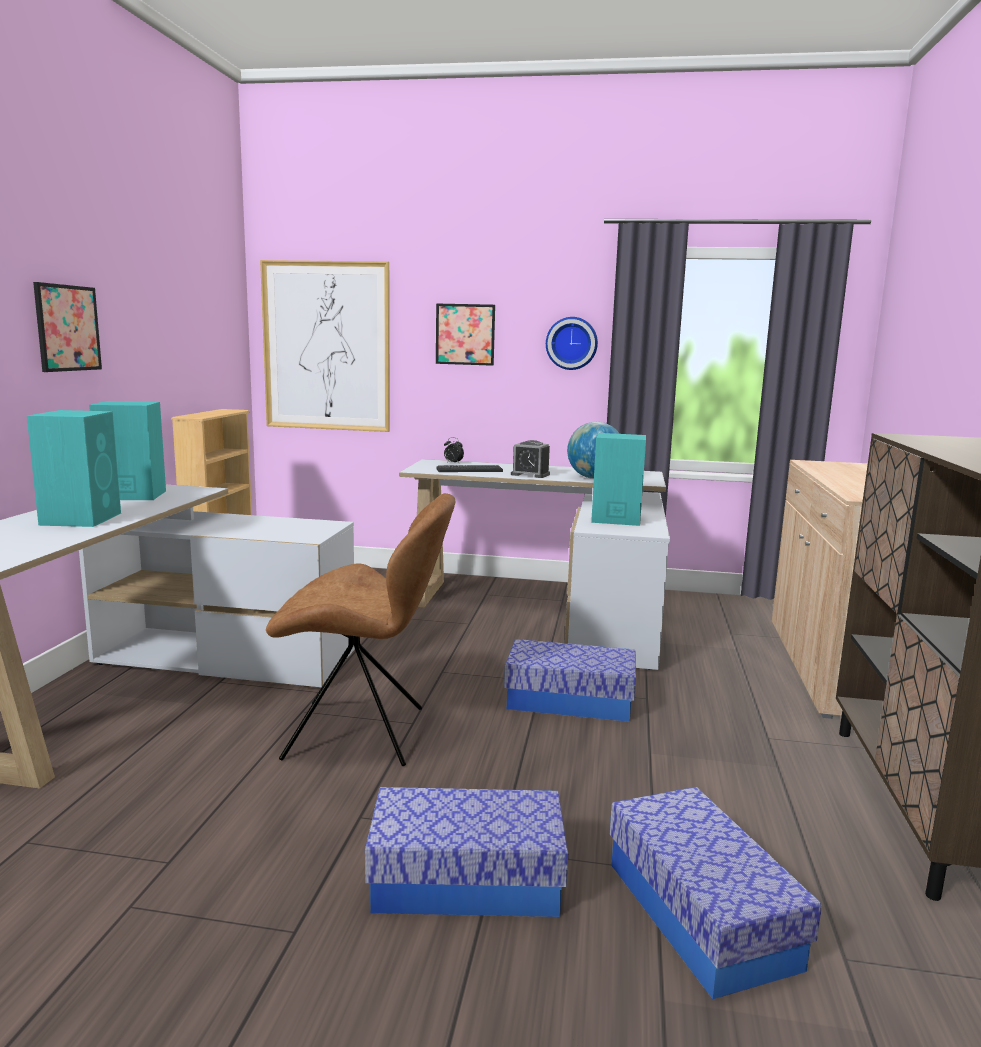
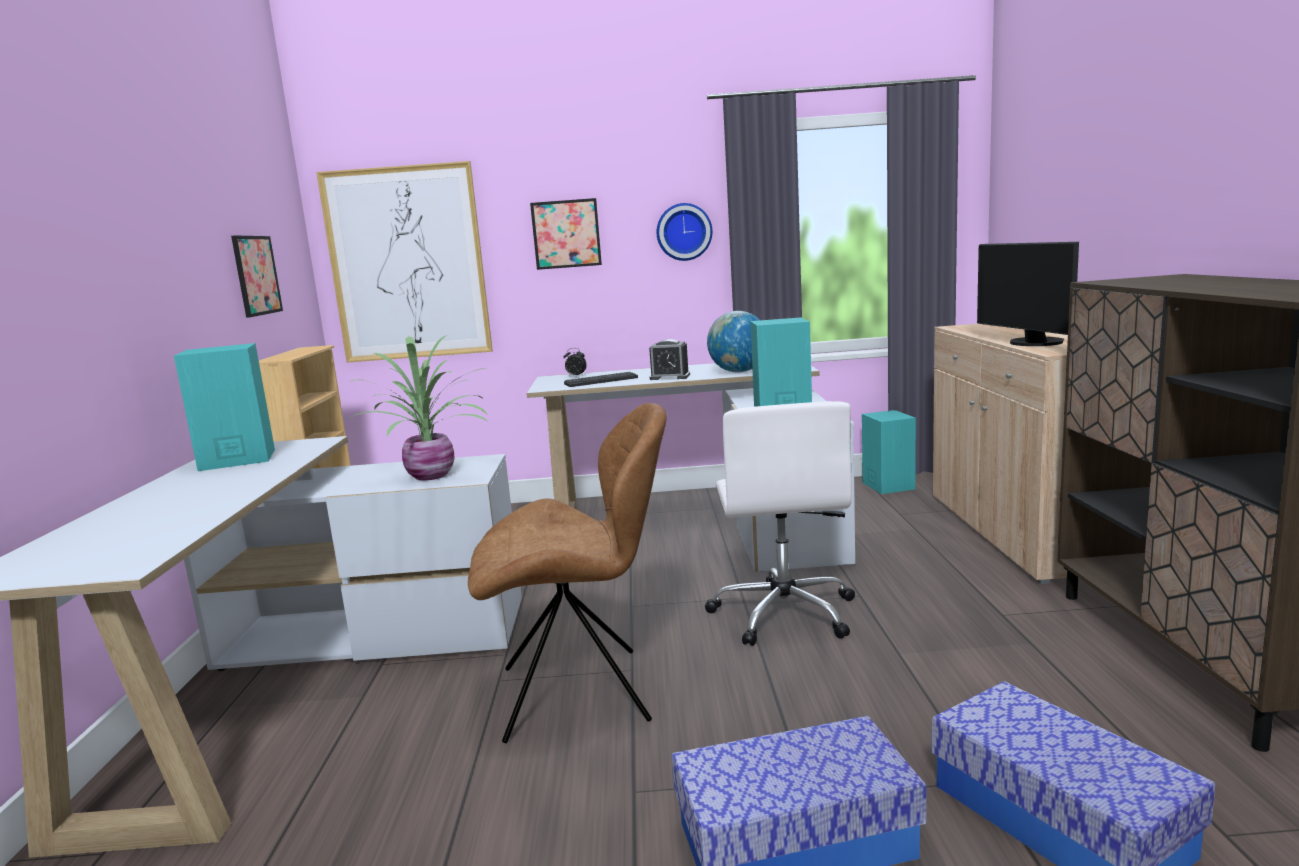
camera: 10 degrees left, 0 degrees up
turquoise speaker [27,410,121,527] -> turquoise speaker moved to [862,410,916,494]
picture [33,282,102,372] -> picture moved to [231,235,283,318]
storage box [504,639,636,722] -> white office chair [705,401,855,646]
none -> potted plant [343,335,489,481]
none -> monitor [977,242,1079,346]

